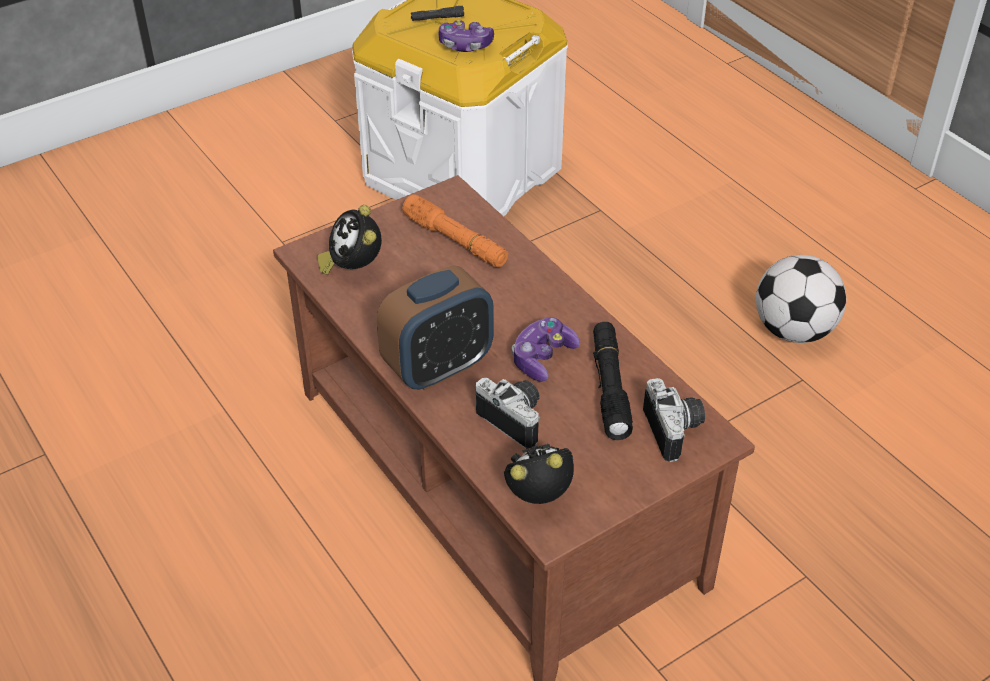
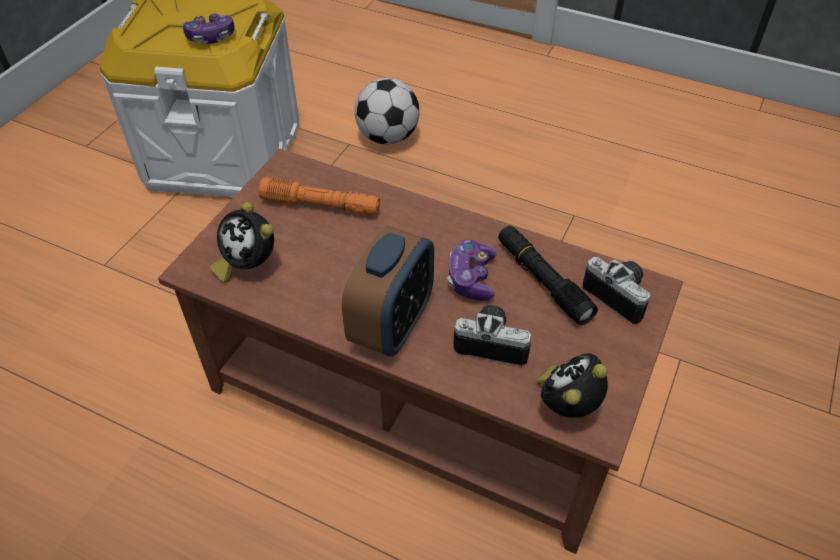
camera: 30 degrees left, 5 degrees up
black flashlight [411,6,464,21] -> none
football [756,255,846,343] -> football moved to [354,78,420,145]

